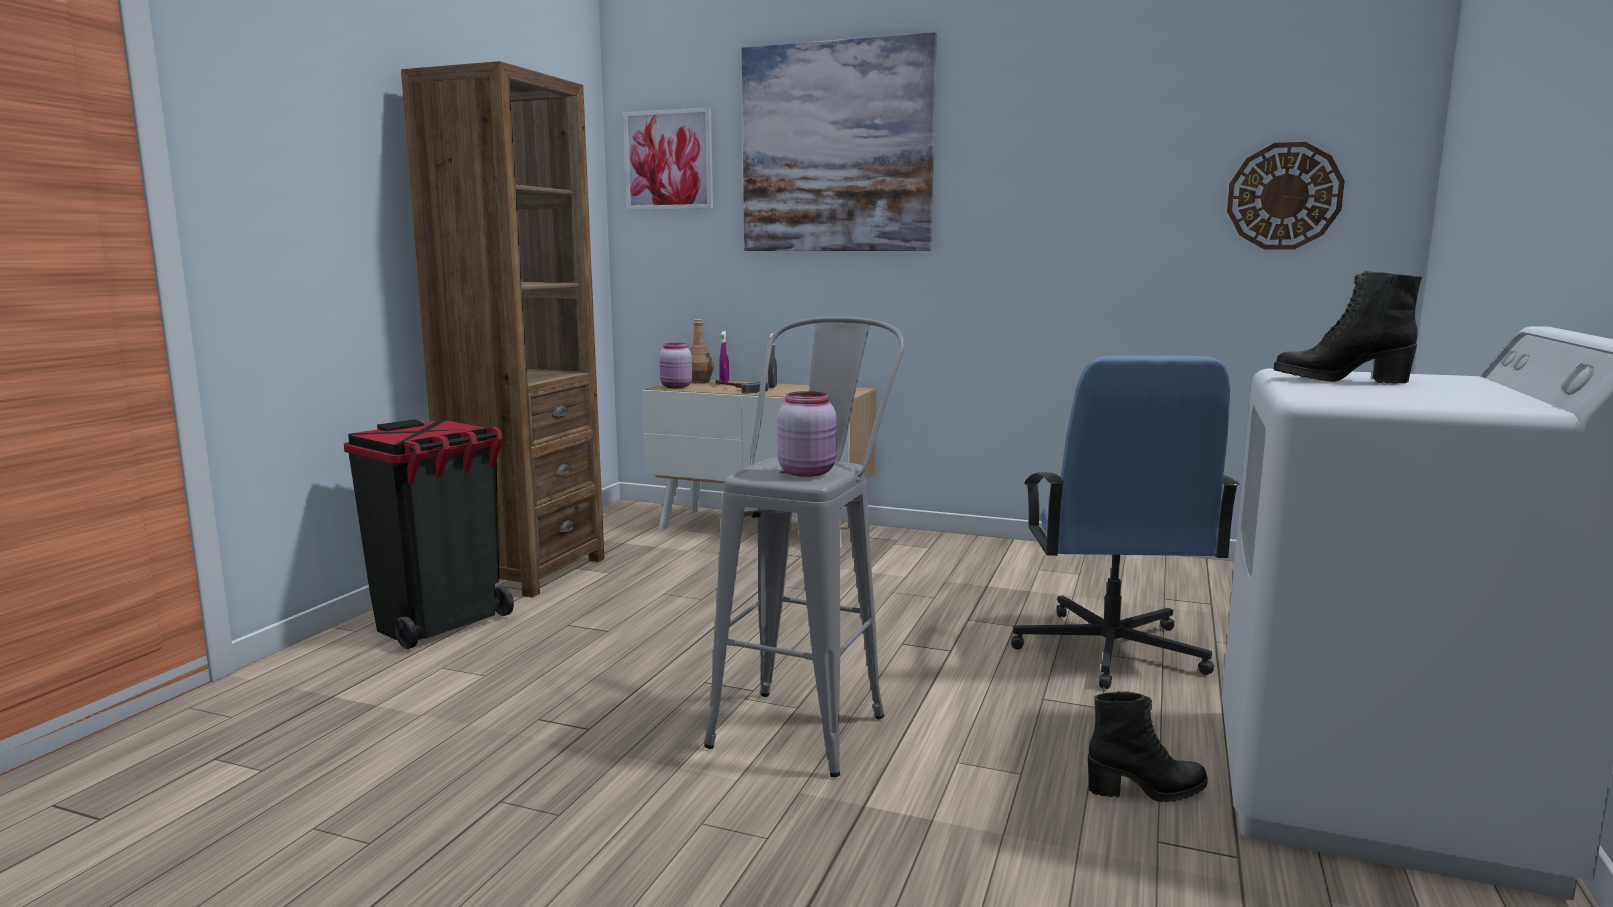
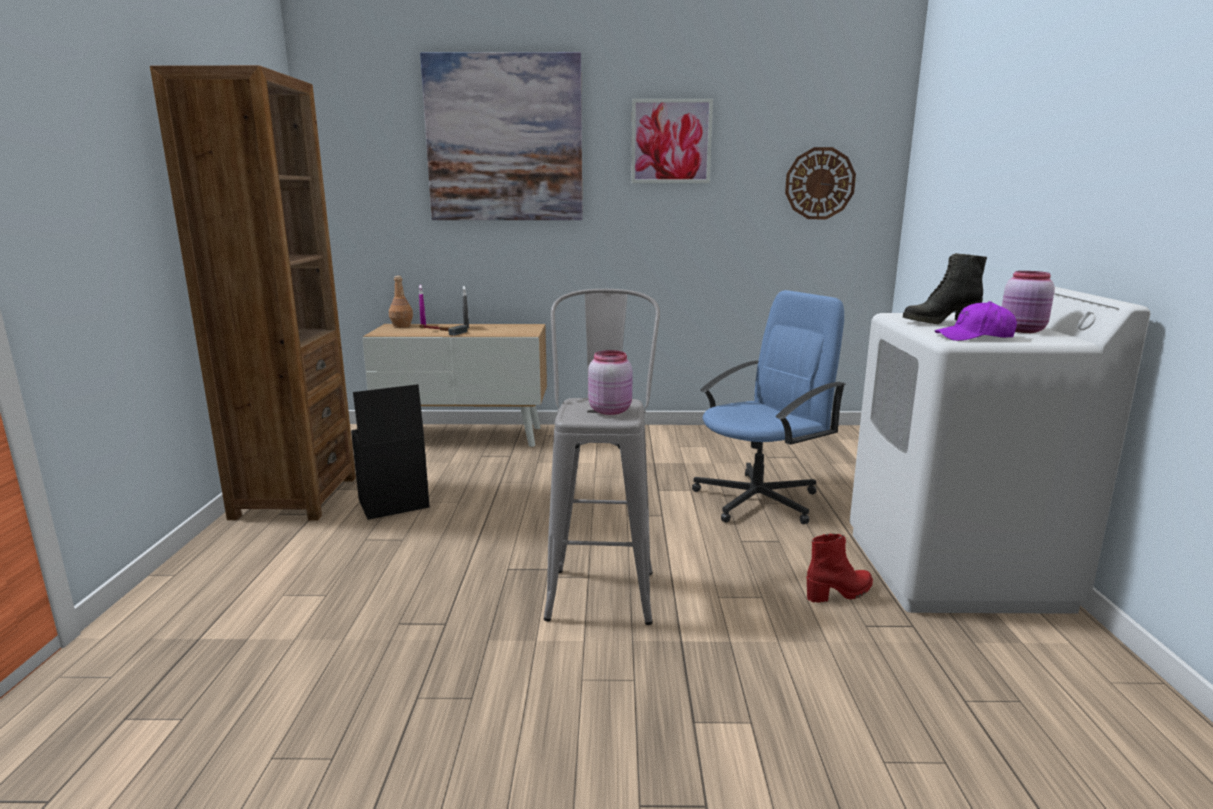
camera: 20 degrees left, 5 degrees up
black trash can [344,419,514,649] -> none
picture [623,107,713,210] -> picture moved to [631,99,713,183]
pink jar [659,343,692,388] -> pink jar moved to [1002,271,1055,333]
blue office chair [1011,356,1240,689] -> blue office chair turned 105 degrees counterclockwise [692,290,846,524]
black boot [1088,691,1208,803] -> red boot [806,534,873,603]
none -> black storage box [351,384,430,520]
none -> purple cap [934,301,1017,341]

